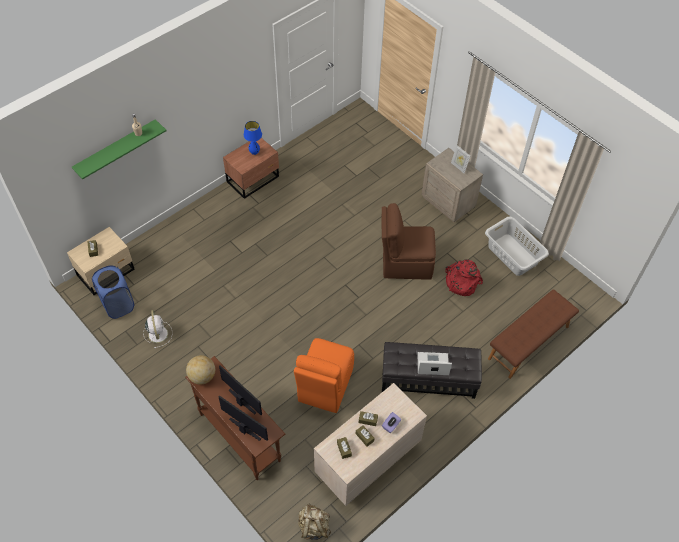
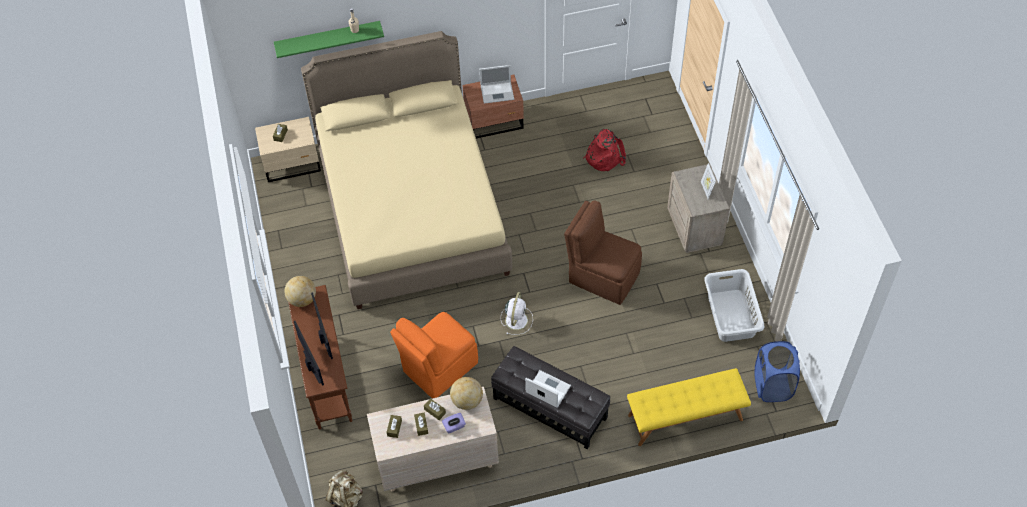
camera: 30 degrees right, 0 degrees up
blue laundry basket [92,265,135,319] -> blue laundry basket moved to [754,341,800,402]
white fan [143,310,173,348] -> white fan moved to [501,292,533,335]
blue table lamp [244,121,262,155] -> laptop [480,65,514,104]
red backpack [445,259,483,296] -> red backpack moved to [584,129,626,171]
brown bench [488,289,579,379] -> yellow bench [627,368,751,446]
none -> beige bed [301,31,512,309]
none -> globe [450,377,483,410]

